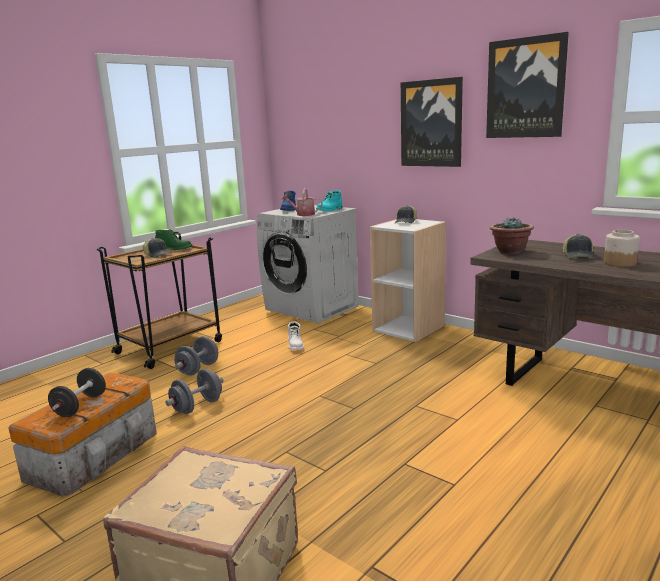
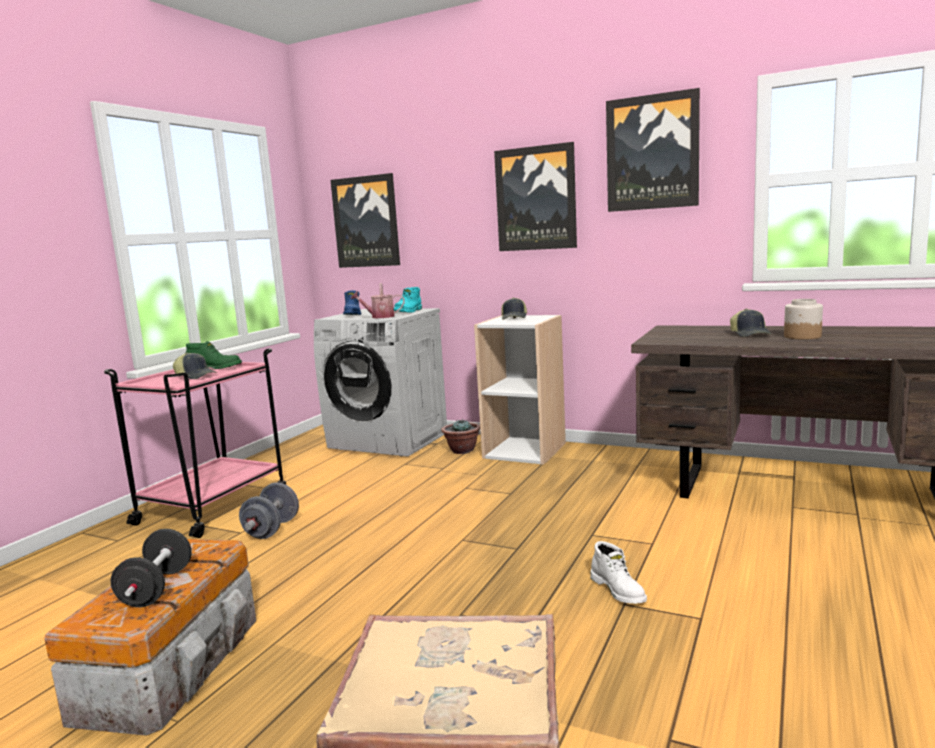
camera: 15 degrees left, 5 degrees down
brown cart [97,232,222,369] -> pink cart [104,348,286,538]
grey dumbbell [166,369,224,414] -> none
white boot [288,321,304,350] -> white boot moved to [590,541,647,604]
potted plant [490,217,534,254] -> potted plant moved to [441,419,480,454]
none -> picture [331,173,400,268]

